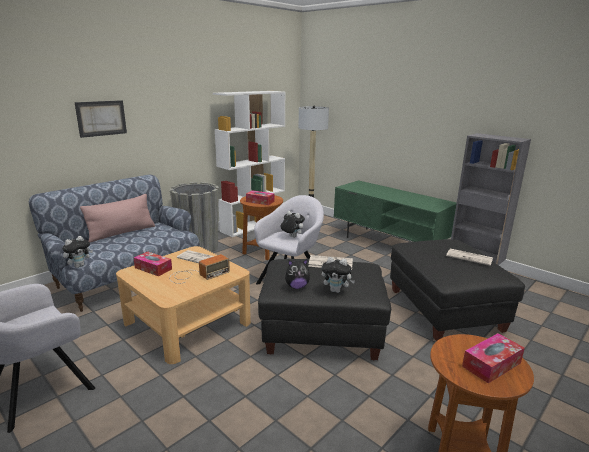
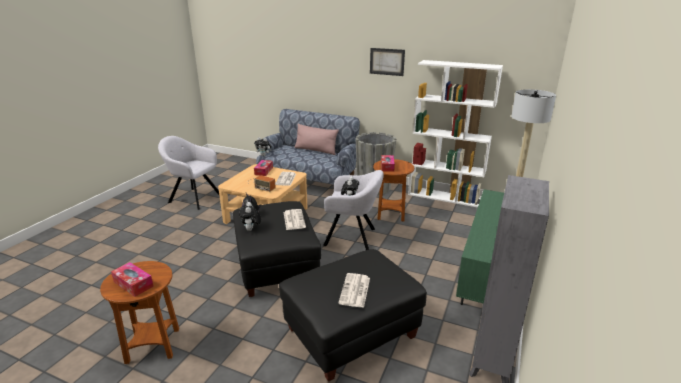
camera: 70 degrees right, 5 degrees up
picture [74,100,127,138] -> picture moved to [370,48,405,76]

